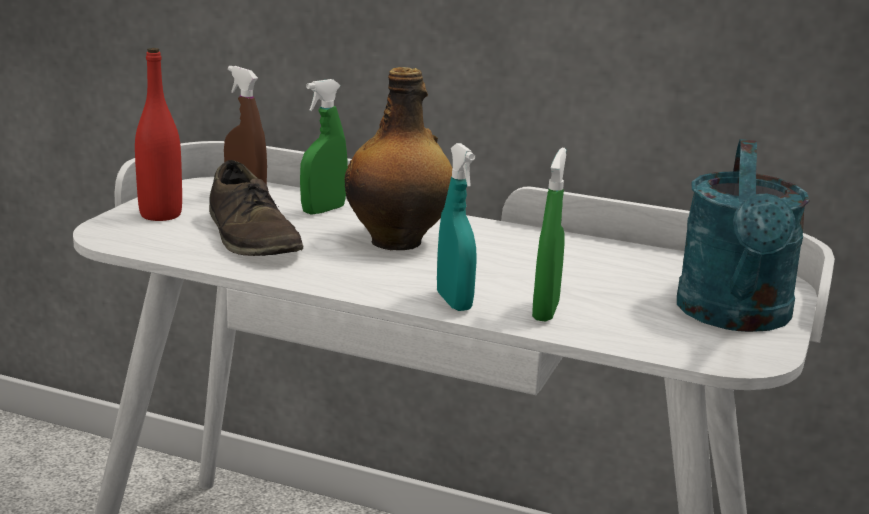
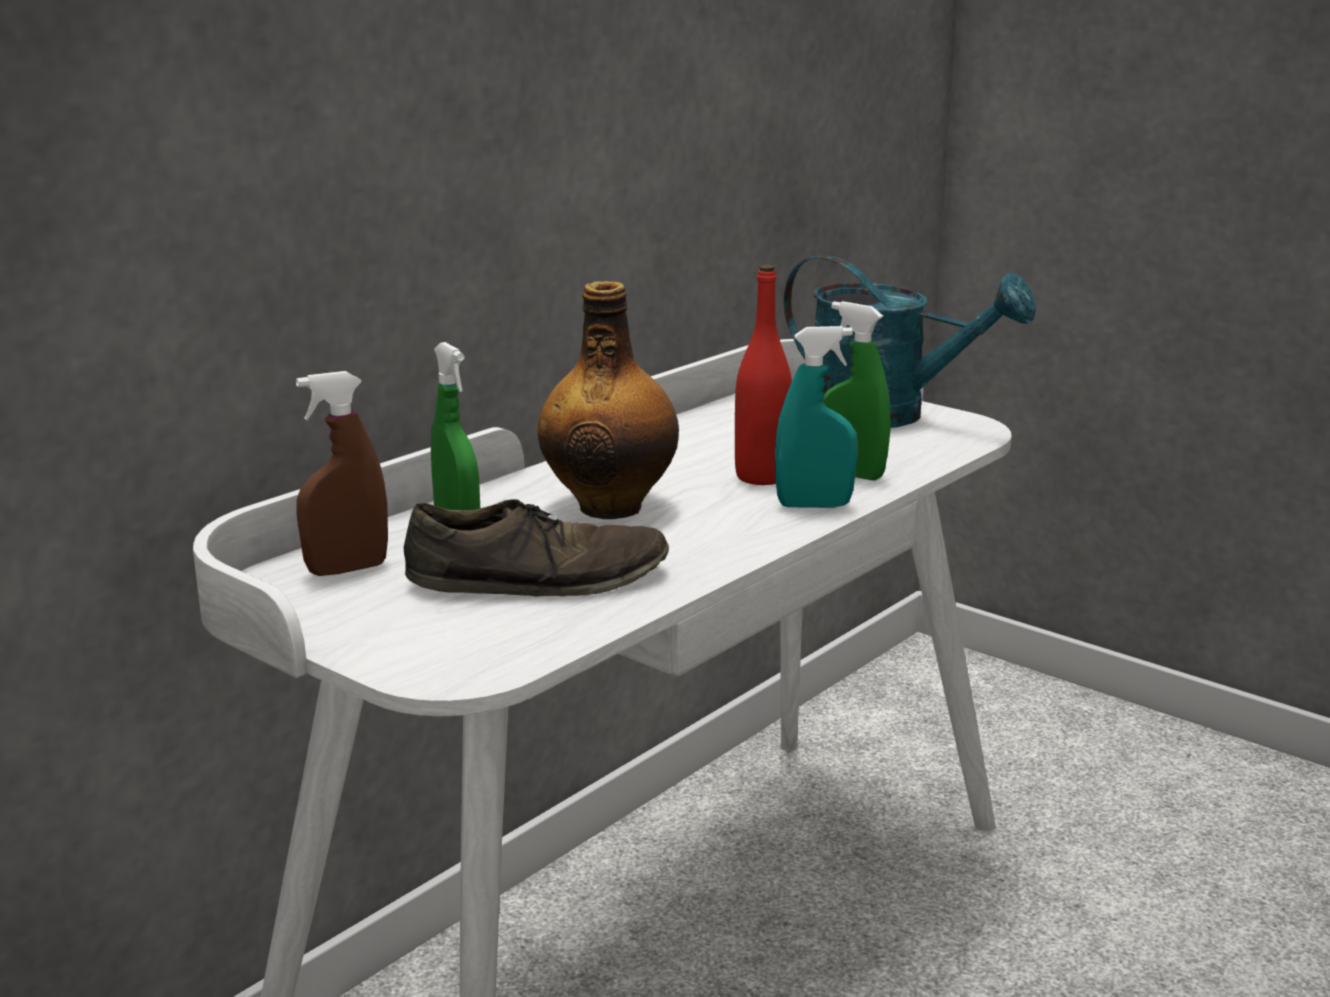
camera: 70 degrees left, 0 degrees up
red bottle [135,48,182,221] -> red bottle moved to [735,265,792,485]

